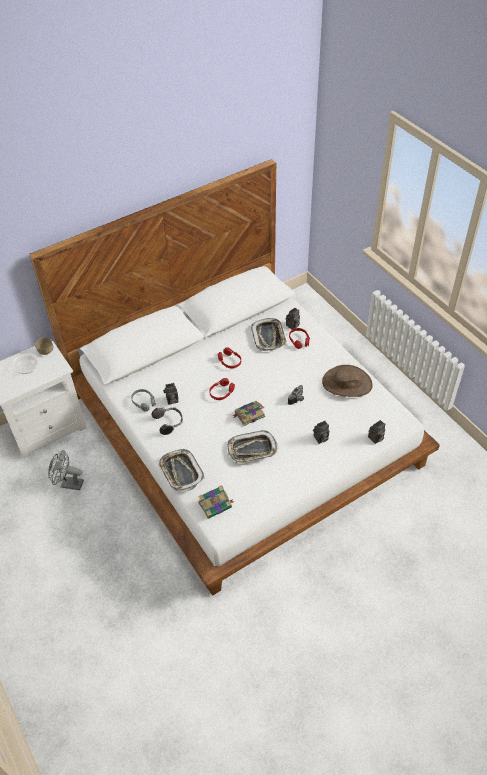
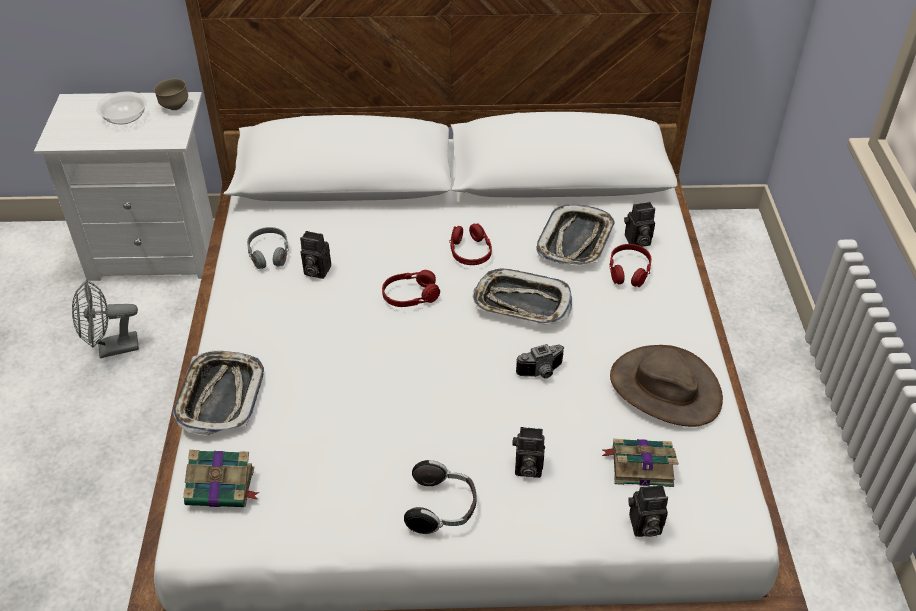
camera: 30 degrees right, 5 degrees down
grey fan [48,450,84,490] -> grey fan turned 60 degrees counterclockwise [72,279,139,358]
headphones [152,407,183,435] -> headphones moved to [404,460,477,534]
tray [228,430,278,463] -> tray moved to [472,268,572,324]
book [233,401,265,426] -> book moved to [602,439,678,487]

